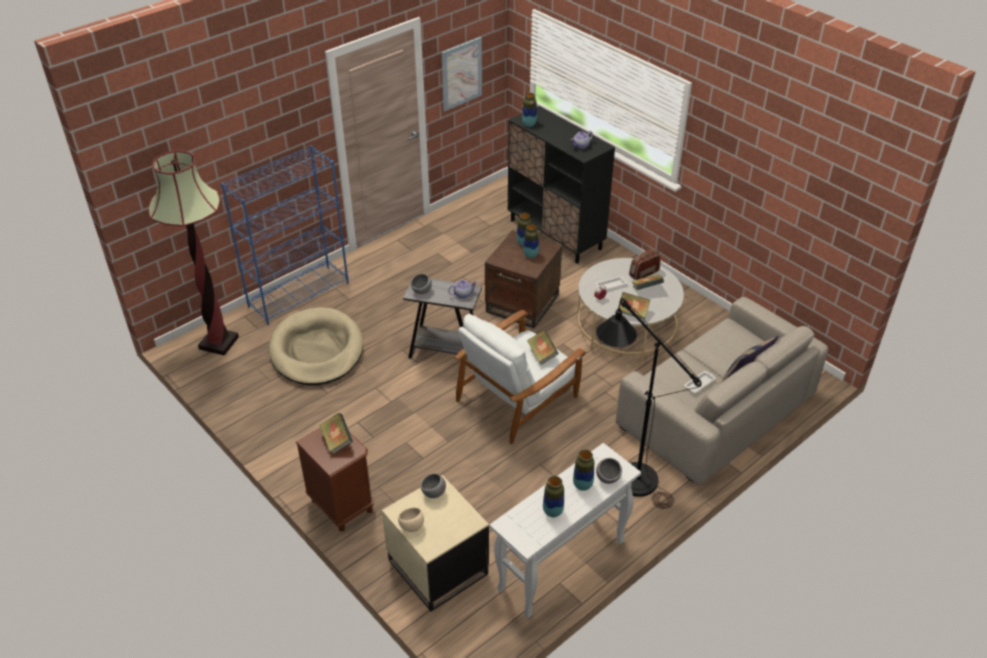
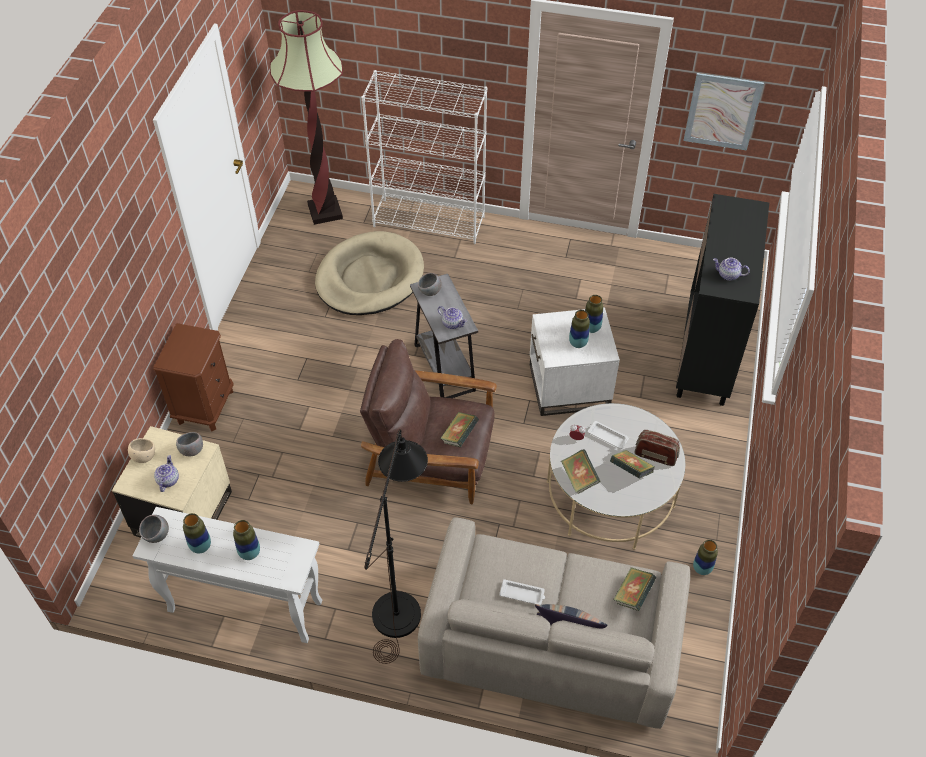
camera: 55 degrees right, 10 degrees up
blue bookcase [221,145,349,325] -> white bookcase [362,70,487,244]
book [319,413,353,454] -> book moved to [613,567,656,611]
white armchair [455,310,586,444] -> brown armchair [360,339,497,504]
brown side table [485,230,562,328] -> white side table [530,307,620,416]
vase [522,93,537,127] -> vase moved to [693,540,718,575]
grey bowl [596,458,622,484] -> grey bowl moved to [139,515,169,543]
none -> teapot [154,455,179,492]

